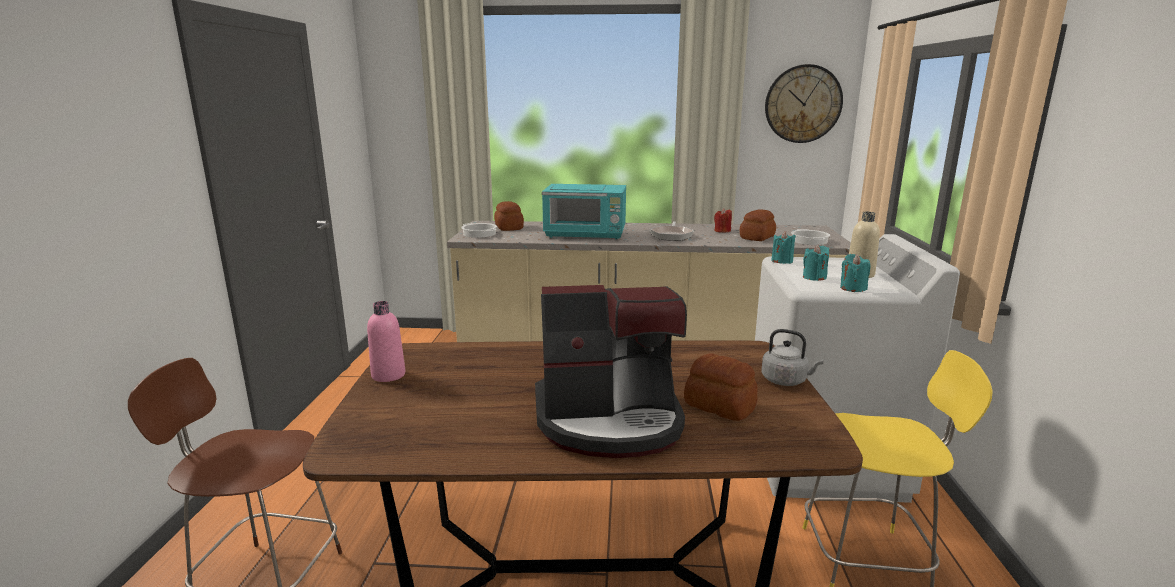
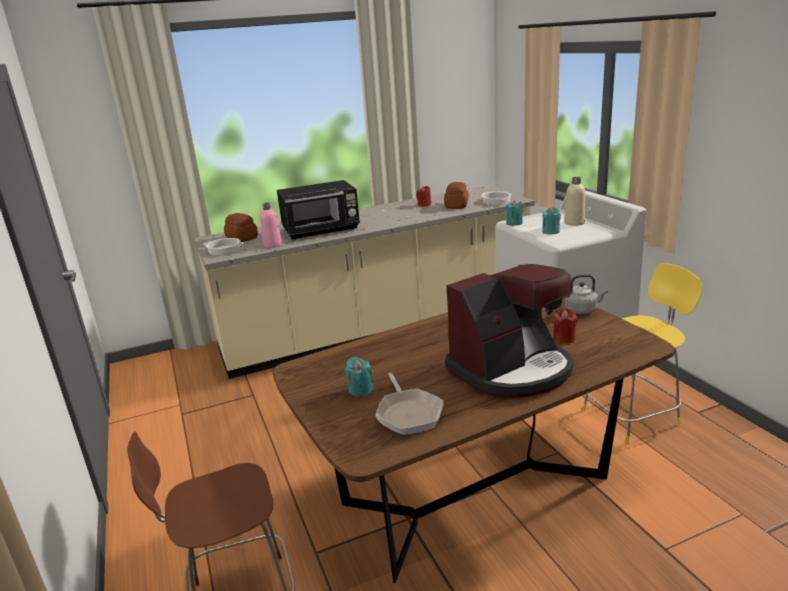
camera: 25 degrees left, 5 degrees up
pink bottle [367,301,405,382] -> pink bottle moved to [260,203,282,248]
turquoise microwave [542,184,626,239] -> black microwave [277,180,360,240]
frying pan [650,221,694,241] -> frying pan moved to [375,373,444,435]
bread [684,354,758,421] -> red candle [553,308,577,344]
wall clock [765,64,843,143] -> none
turquoise candle [840,254,871,292] -> turquoise candle moved to [345,357,373,397]

